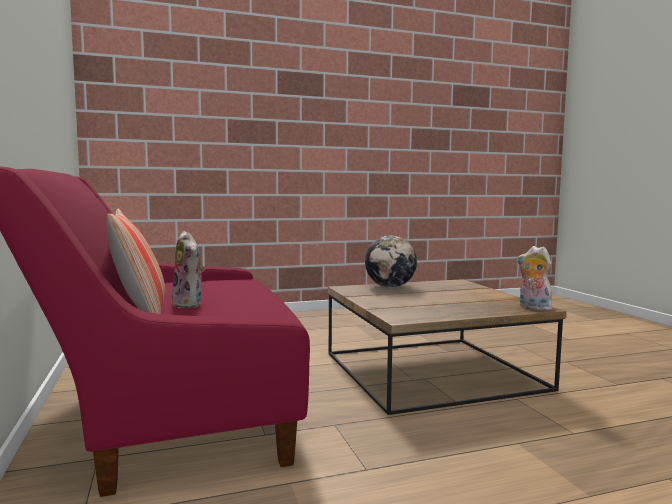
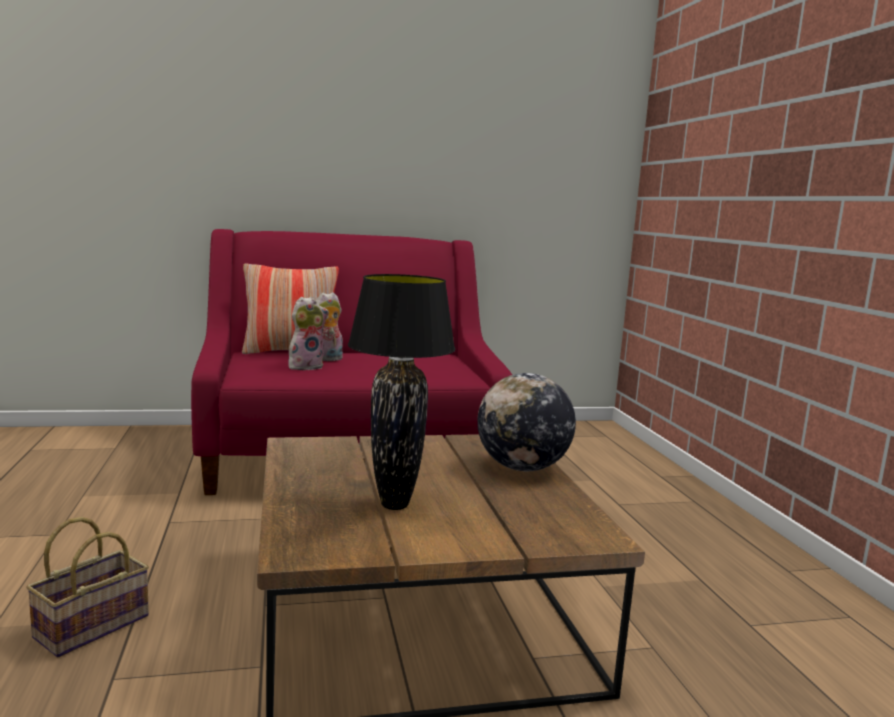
camera: 95 degrees right, 5 degrees up
plush toy [517,246,552,311] -> plush toy moved to [288,296,329,370]
none -> basket [26,517,149,657]
none -> black table lamp [348,274,455,510]

